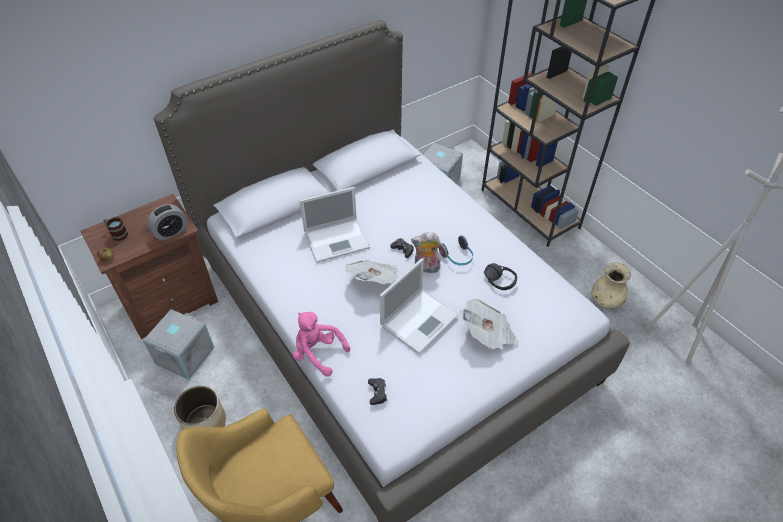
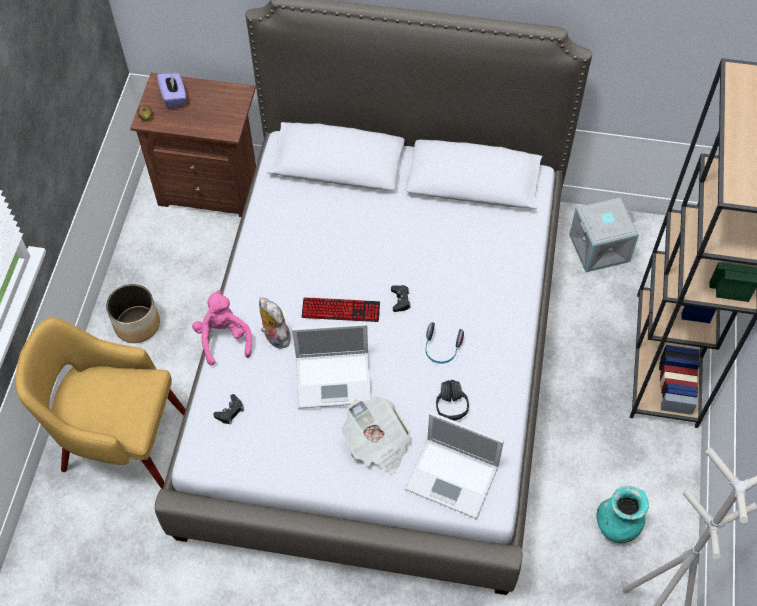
camera: 45 degrees right, 10 degrees up
mug [103,217,128,241] -> purple tissue box [157,72,186,109]
grey storage box [143,309,214,380] -> none
alarm clock [147,204,187,241] -> none
laptop [299,187,370,263] -> laptop moved to [405,412,504,519]
newspaper [345,260,399,284] -> keyboard [302,297,380,322]
plush toy [411,233,441,274] -> plush toy moved to [259,297,291,349]
beige vase [591,262,631,309] -> turquoise vase [596,486,649,543]

